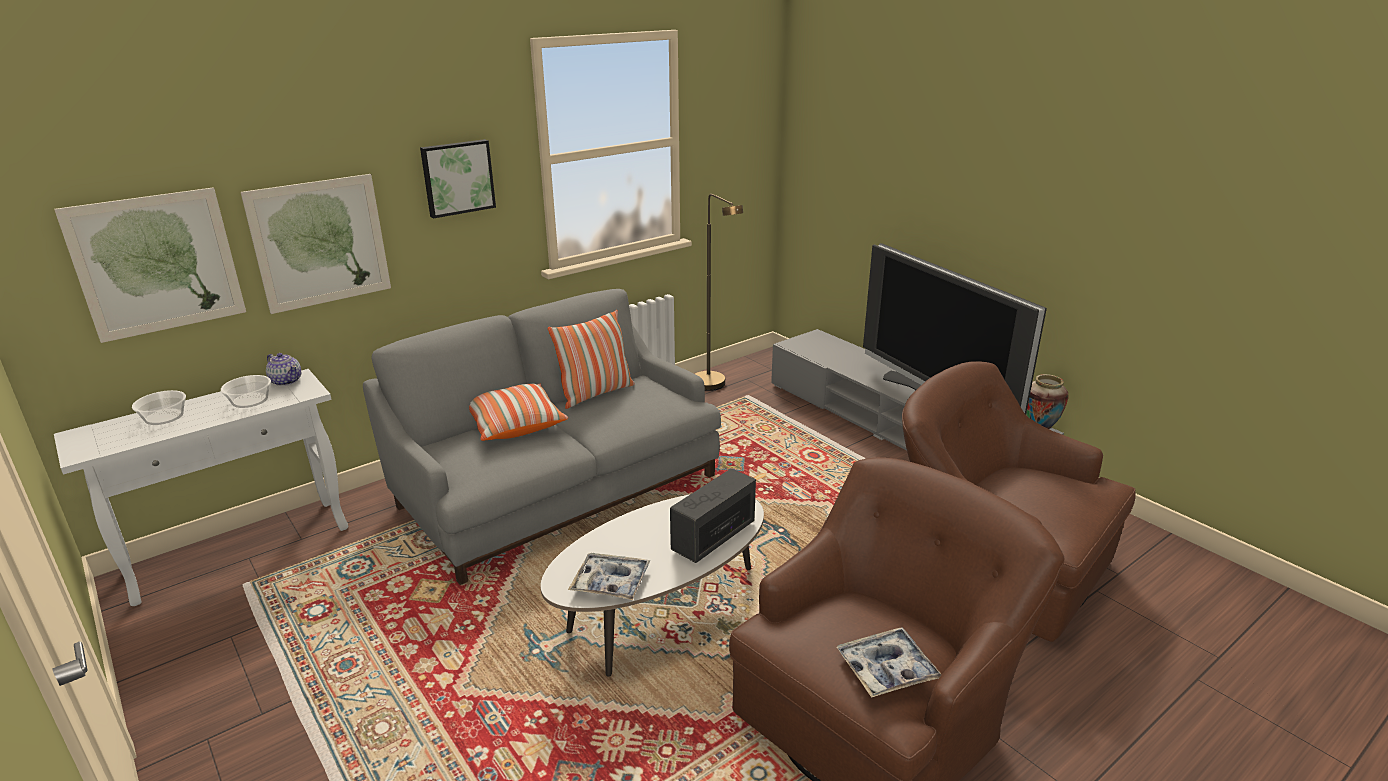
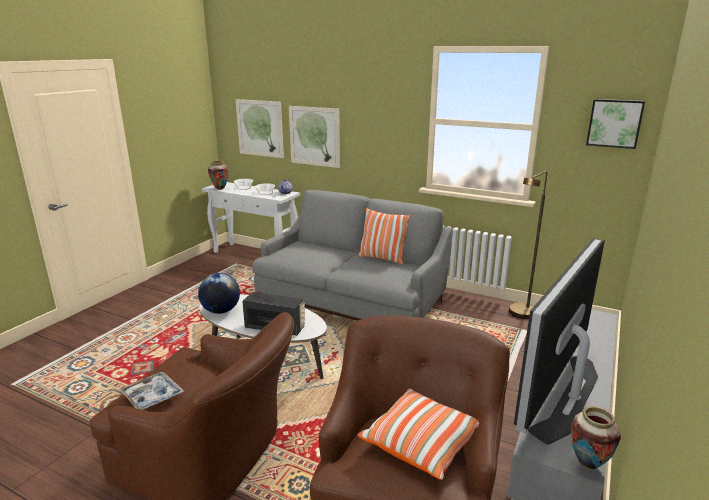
camera: 65 degrees right, 5 degrees down
picture [420,139,496,218] -> picture moved to [586,99,645,149]
pillow [469,383,568,441] -> pillow moved to [358,388,479,480]
tray [568,553,650,600] -> globe [198,273,240,314]
none -> vase [208,161,229,190]

